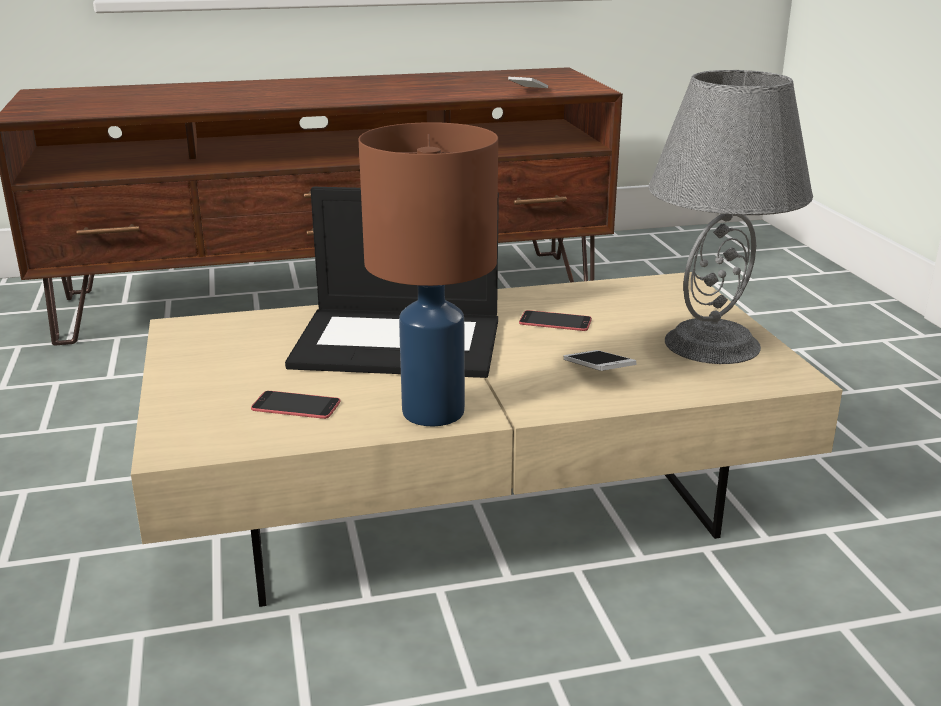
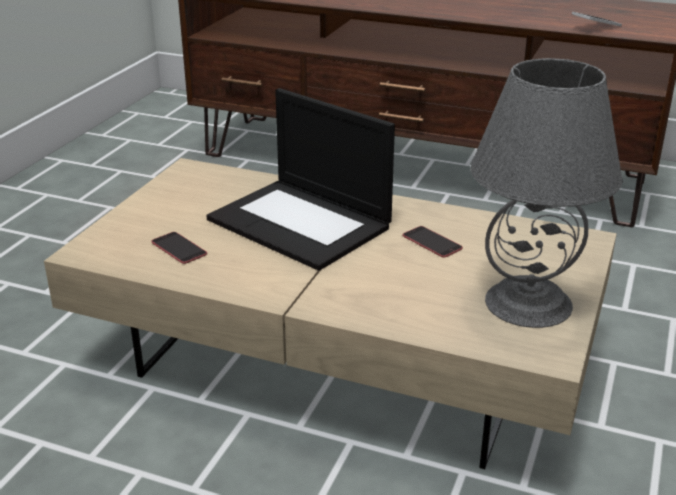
camera: 35 degrees right, 5 degrees up
brown table lamp [359,122,498,427] -> none
phone [564,350,636,371] -> none

